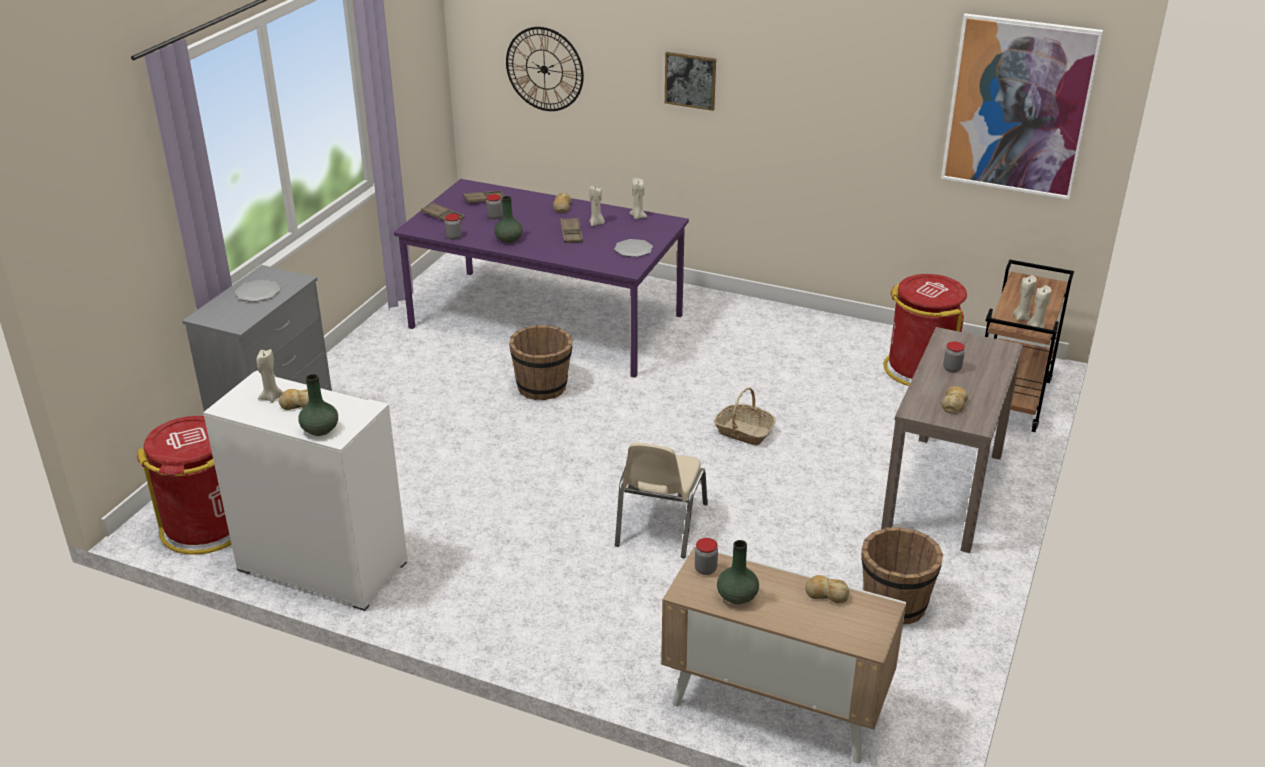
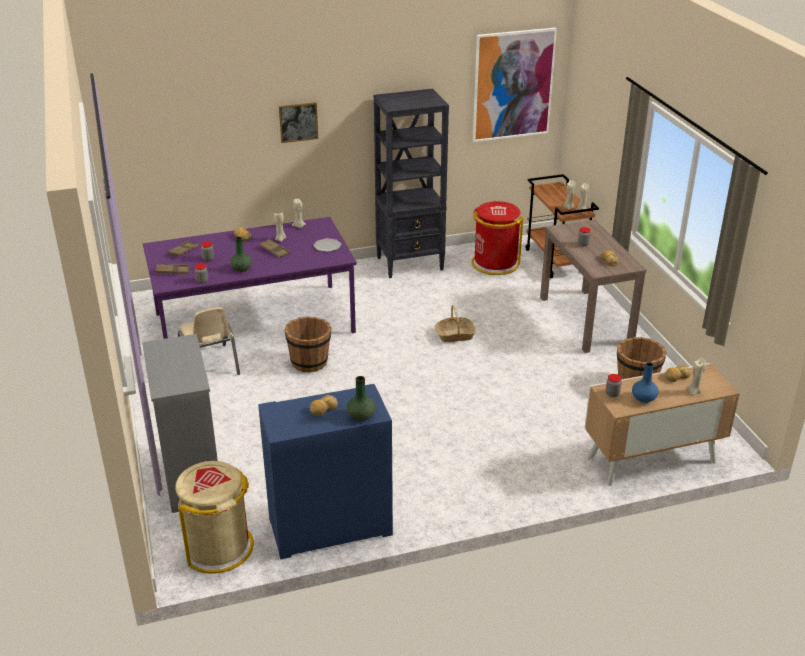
camera: 40 degrees left, 0 degrees up
red trash can [137,416,232,555] -> beige trash can [175,461,254,574]
white cabinet [203,370,407,611] -> blue cabinet [258,384,393,560]
plate [235,280,281,302] -> none
beige candle [256,349,283,403] -> beige candle moved to [687,358,706,395]
wall clock [506,27,584,111] -> none
beige chair [615,443,708,558] -> beige chair moved to [178,307,240,375]
green vase [717,540,759,604] -> blue vase [632,362,659,403]
none -> black bookcase [374,89,449,278]

